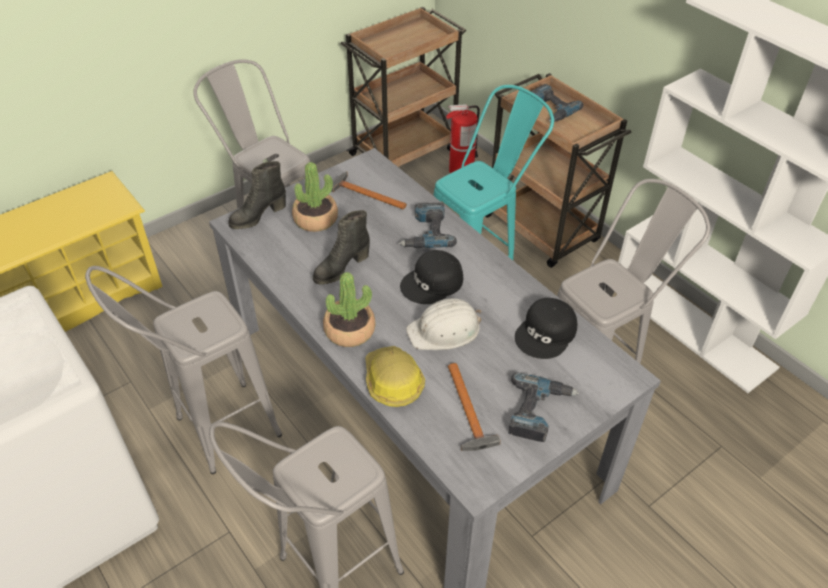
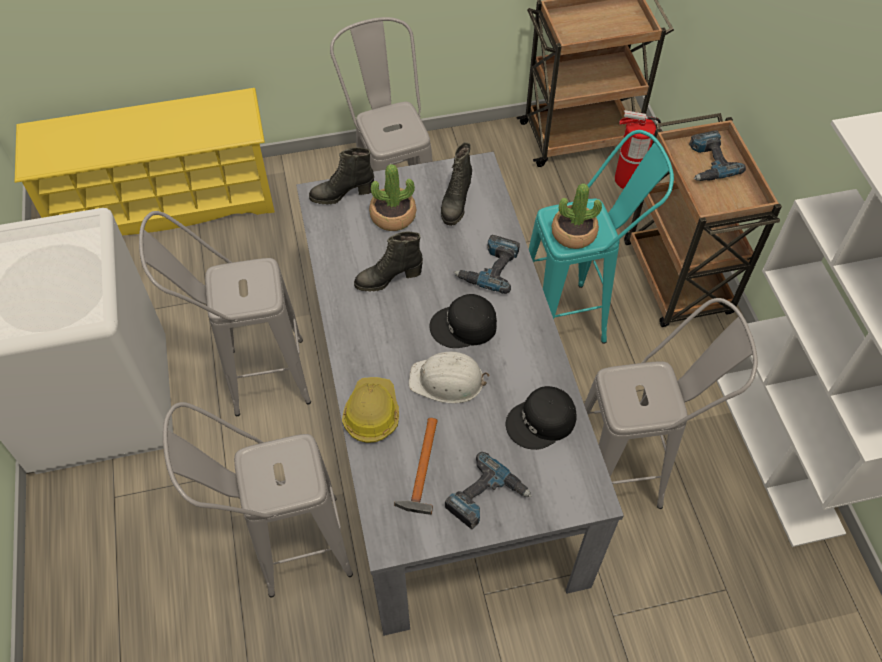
camera: 25 degrees right, 10 degrees up
potted plant [323,272,376,347] -> potted plant moved to [552,183,602,249]
hammer [331,171,407,209] -> black boot [441,142,472,226]

